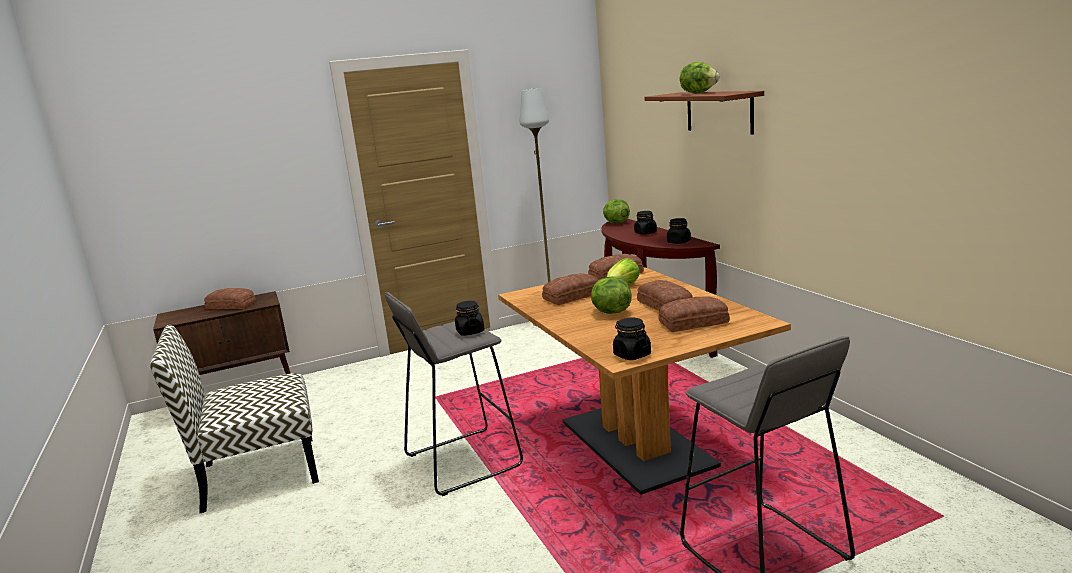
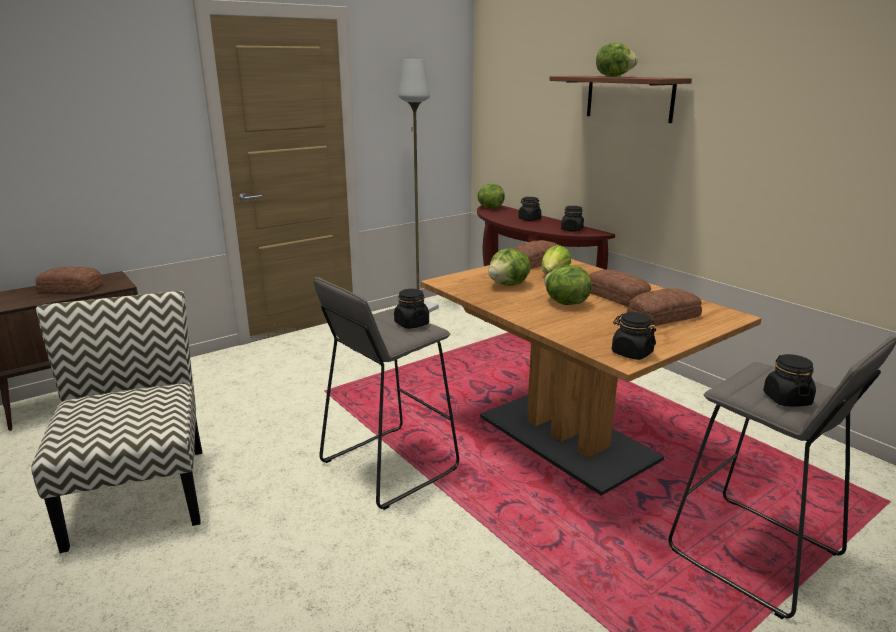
camera: 15 degrees left, 5 degrees up
chair [150,325,319,513] -> chair turned 105 degrees clockwise [31,291,202,553]
bread [542,273,599,305] -> lettuce [488,248,531,286]
none -> black jar [763,354,816,407]

